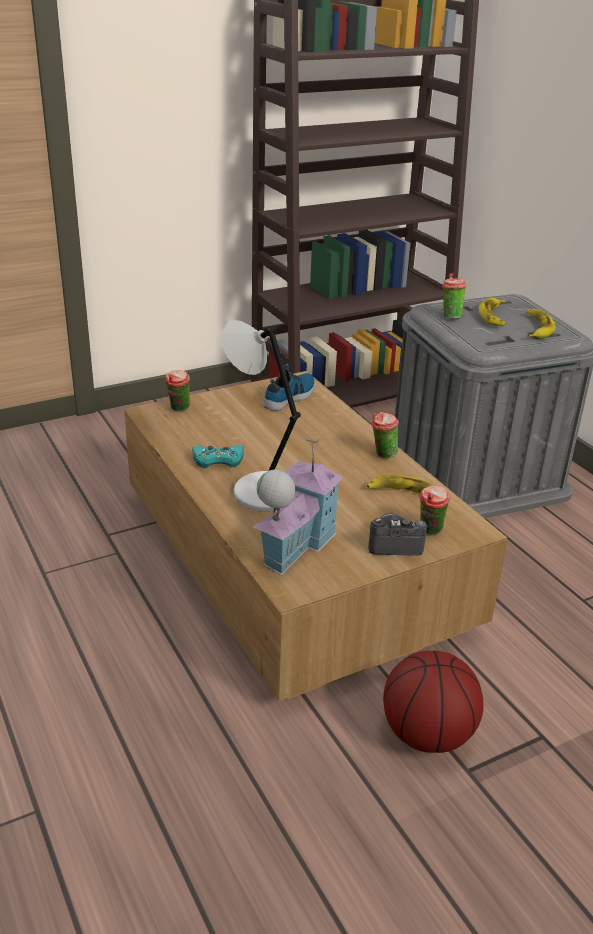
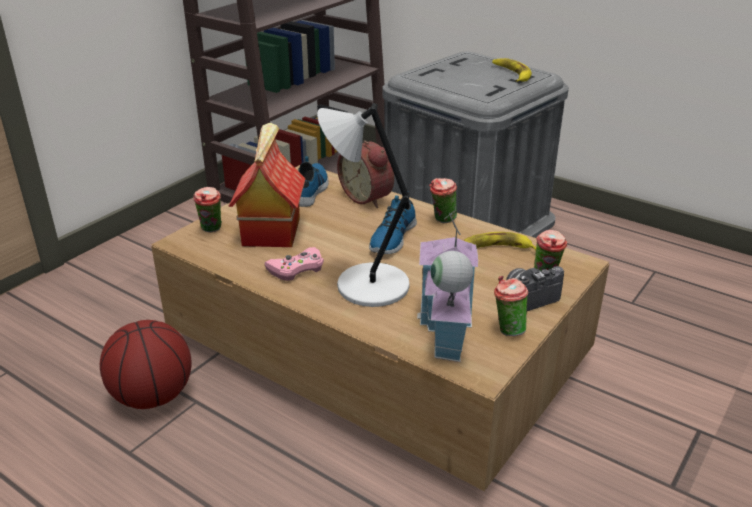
camera: 25 degrees left, 0 degrees up
turquoise game controller [192,445,244,468] -> pink game controller [265,247,324,281]
basketball [383,651,484,753] -> basketball moved to [100,320,192,409]
cup [442,273,466,319] -> cup moved to [494,276,528,336]
banana [479,298,506,326] -> none
none -> toy house [228,123,305,247]
none -> alarm clock [337,140,394,208]
none -> shoe [369,191,417,254]

